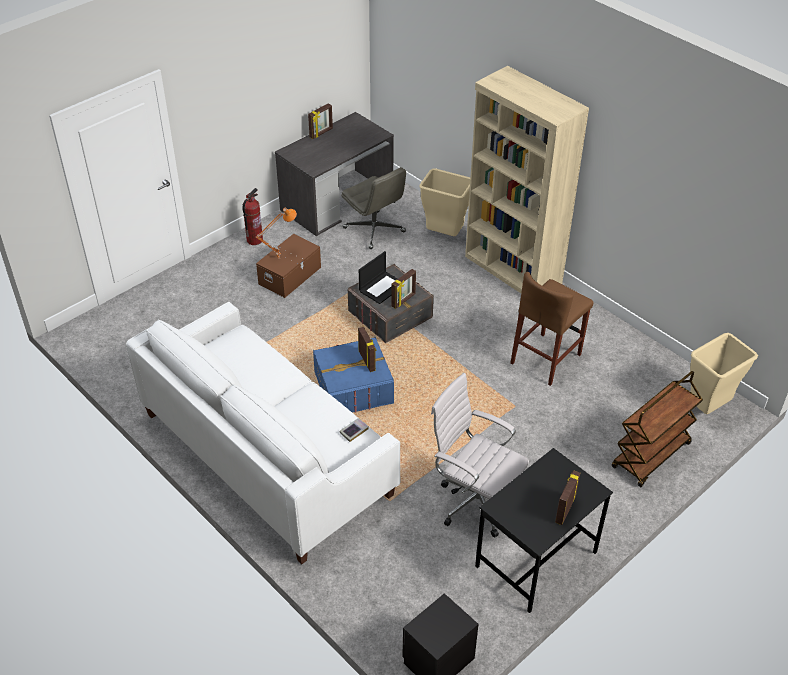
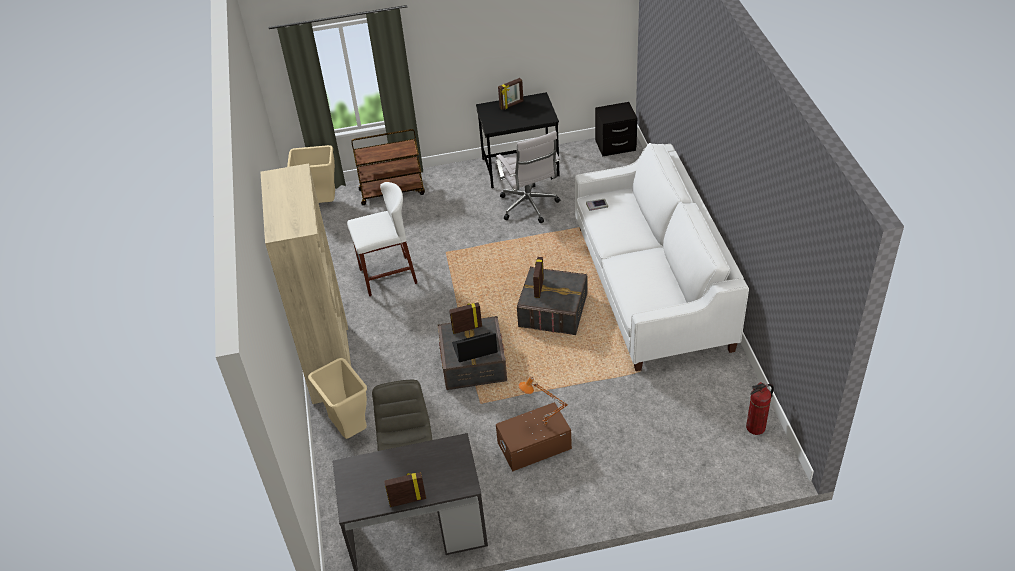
camera: 145 degrees left, 0 degrees up
fire extinguisher [242,188,263,245] -> fire extinguisher moved to [746,382,774,435]
blue storage box [313,337,394,413] -> grey storage box [517,266,588,335]
brown stool [510,272,593,386] -> white stool [347,182,417,296]

